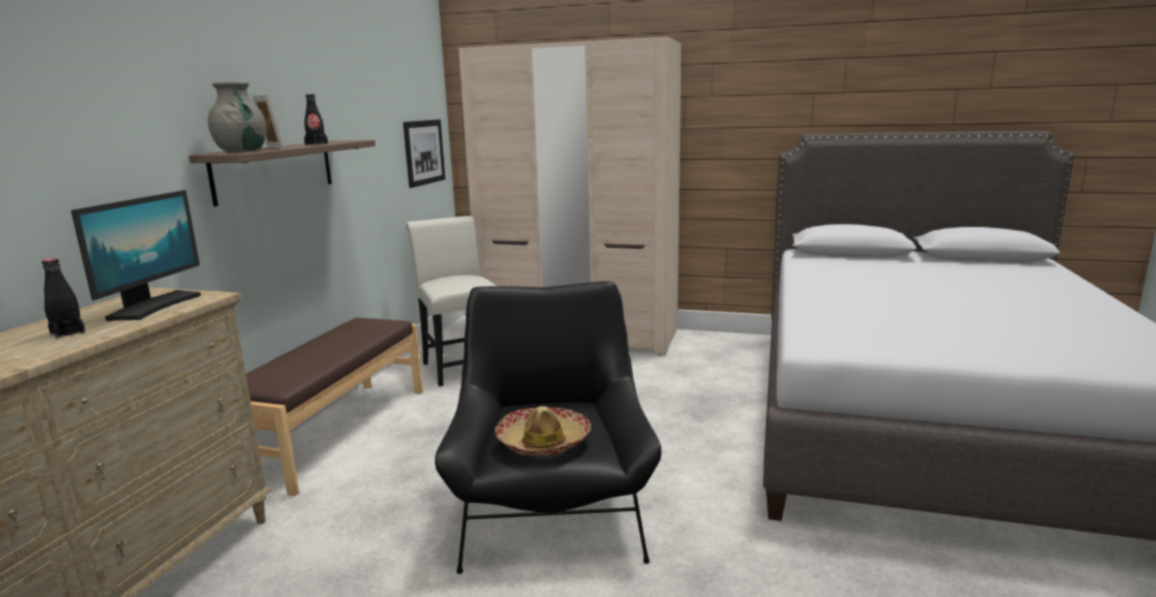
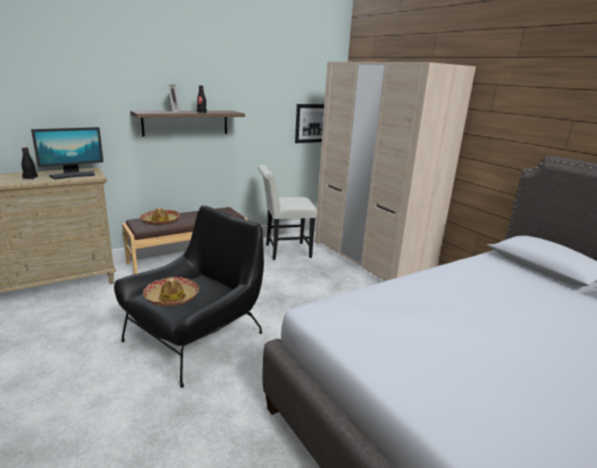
camera: 40 degrees right, 5 degrees up
grey vase [208,82,266,152] -> none
white chair [406,216,496,387] -> white chair turned 120 degrees counterclockwise [258,165,317,260]
none -> hat [140,208,180,225]

